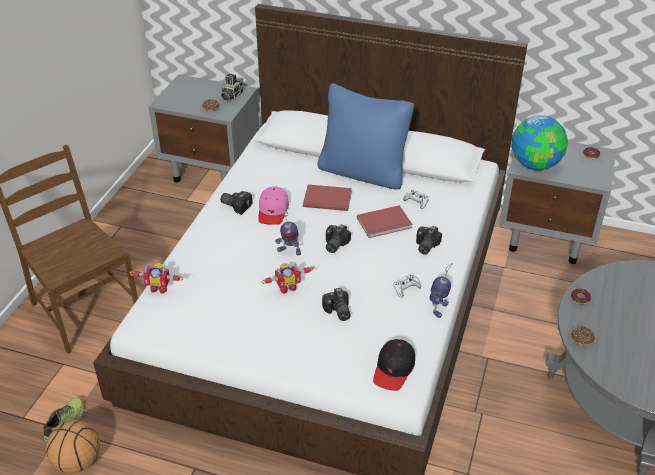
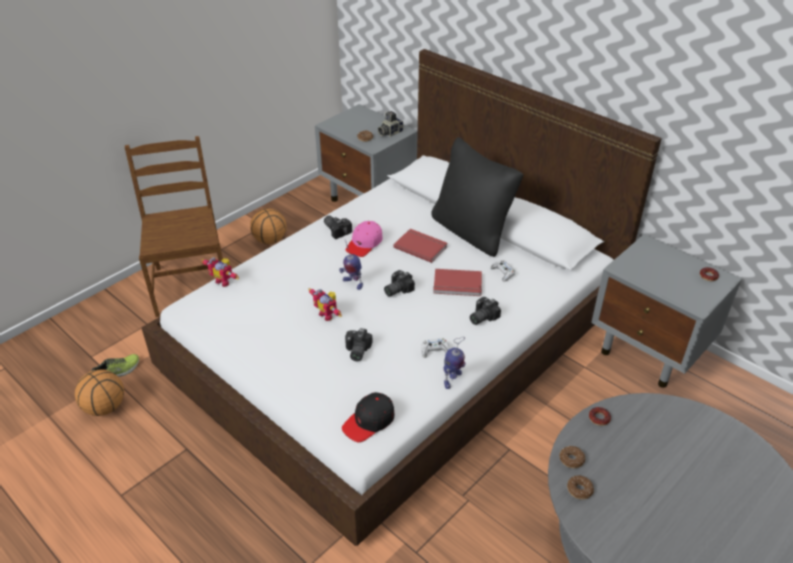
camera: 25 degrees right, 0 degrees up
toy robot [261,263,314,294] -> toy robot turned 45 degrees clockwise [308,288,342,321]
blue pillow [317,83,414,190] -> black pillow [431,137,523,257]
globe [511,115,568,171] -> none
none -> basketball [250,208,287,244]
none -> donut [567,475,594,499]

